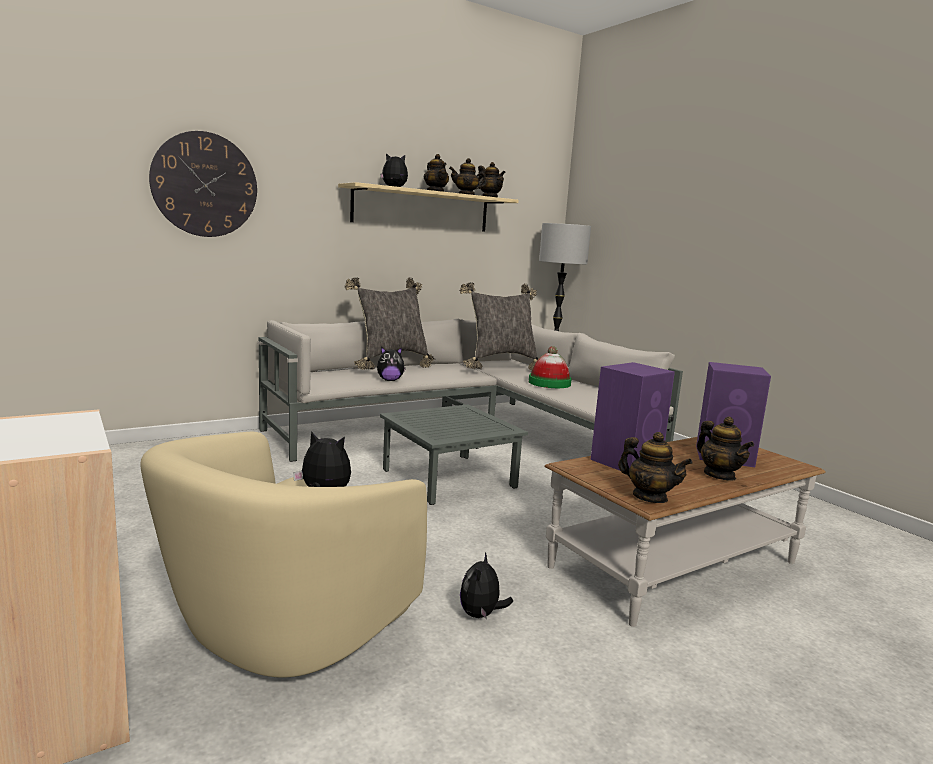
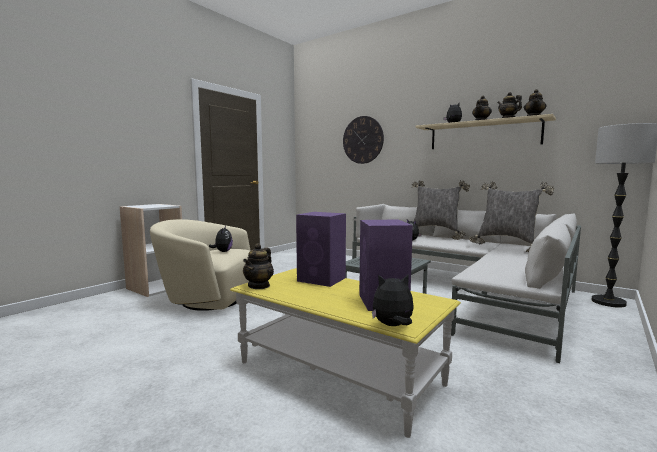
camera: 70 degrees right, 5 degrees down
plush toy [460,552,513,619] -> plush toy moved to [372,275,414,326]
hat [529,346,572,388] -> none
brown coffee table [544,437,826,627] -> yellow coffee table [230,268,461,438]
teapot [697,417,754,481] -> none

